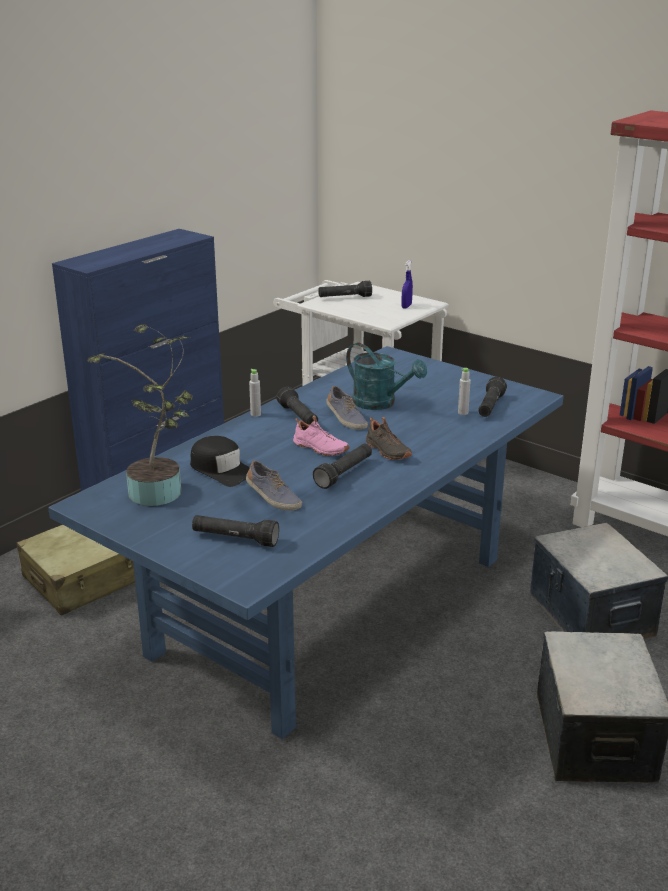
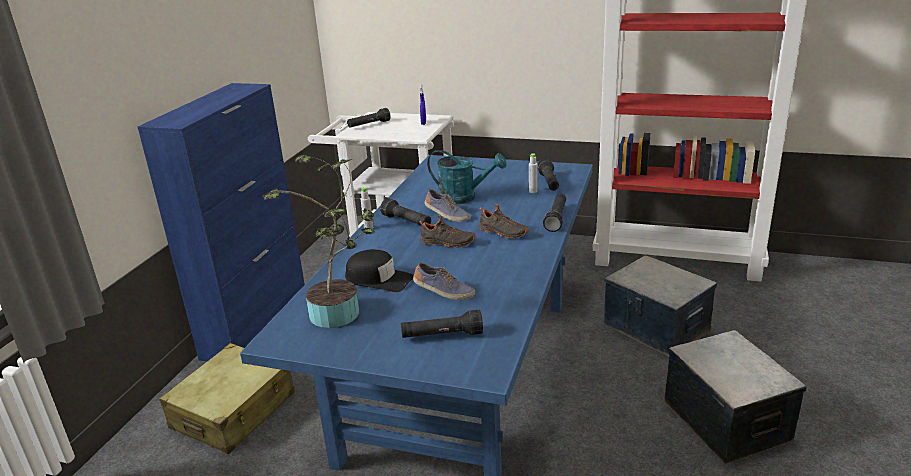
camera: 20 degrees left, 0 degrees up
pink shoe [293,415,350,456] -> black shoe [419,215,475,248]
black flashlight [313,444,372,489] -> black flashlight moved to [543,194,566,232]

